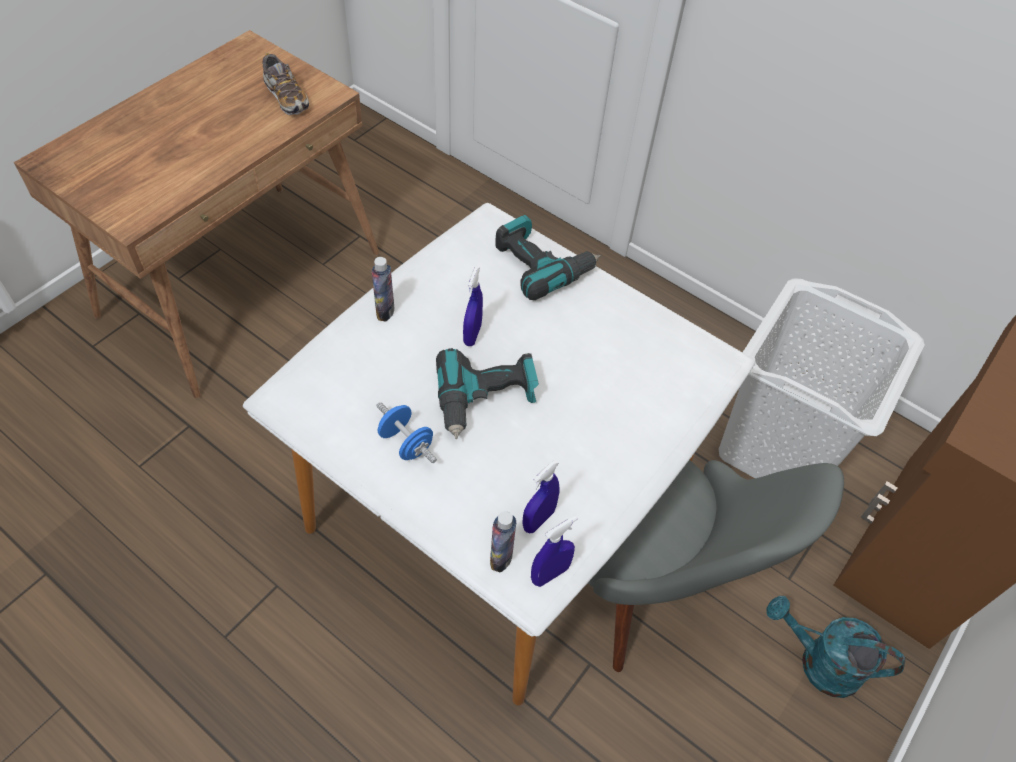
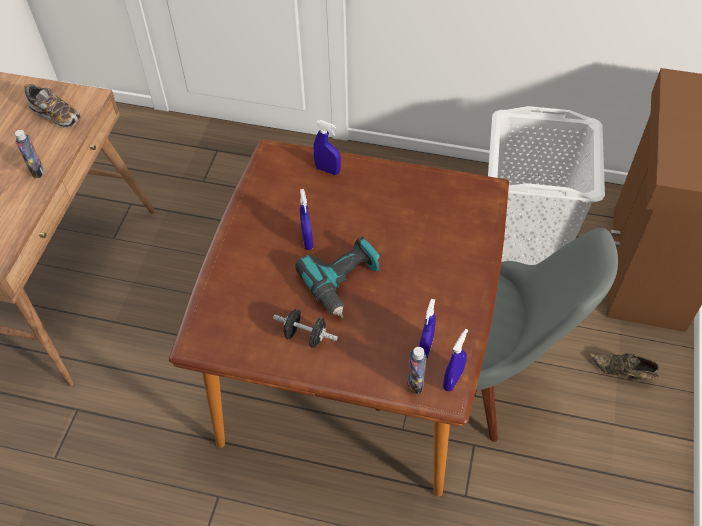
camera: 20 degrees left, 0 degrees up
white dining table [243,203,755,705] -> brown dining table [169,139,509,497]
bottle [372,257,394,321] -> bottle moved to [15,130,44,179]
blue dumbbell [376,402,437,463] -> black dumbbell [273,309,338,348]
power drill [495,215,601,300] -> blue spray bottle [313,120,341,175]
turquoise watering can [767,596,905,698] -> brown shoe [589,353,660,382]

